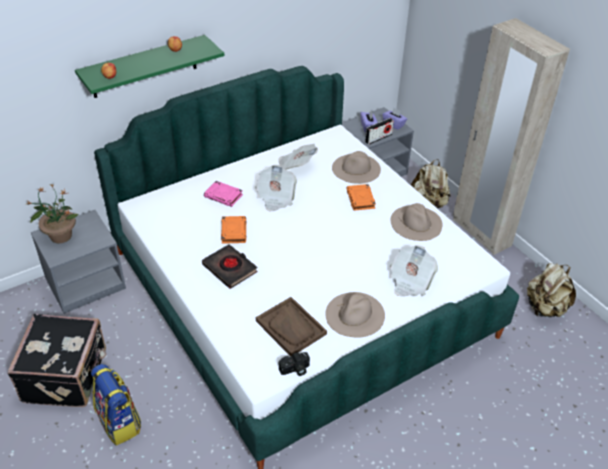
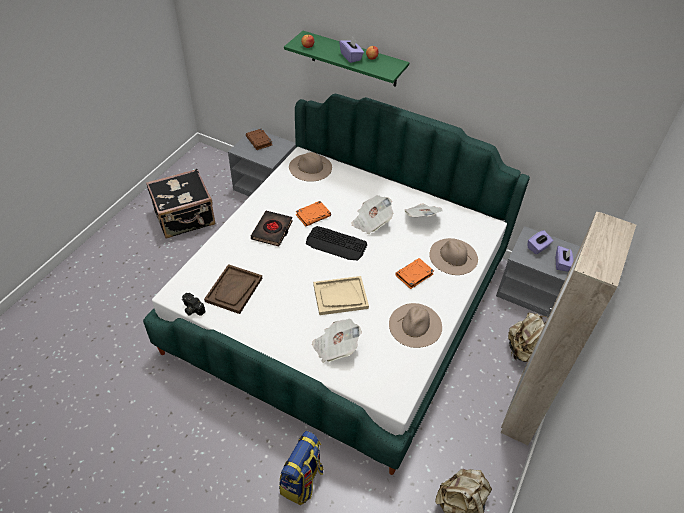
camera: 60 degrees right, 5 degrees up
potted plant [27,184,79,243] -> brown book [246,128,272,150]
backpack [91,364,141,446] -> backpack moved to [279,431,324,505]
pink book [204,181,243,207] -> none
beige hat [325,292,385,338] -> beige hat moved to [289,152,332,182]
radio [365,118,394,145] -> none
none -> keyboard [306,226,367,261]
none -> beige tray [313,276,369,315]
none -> purple tissue box [339,36,364,63]

